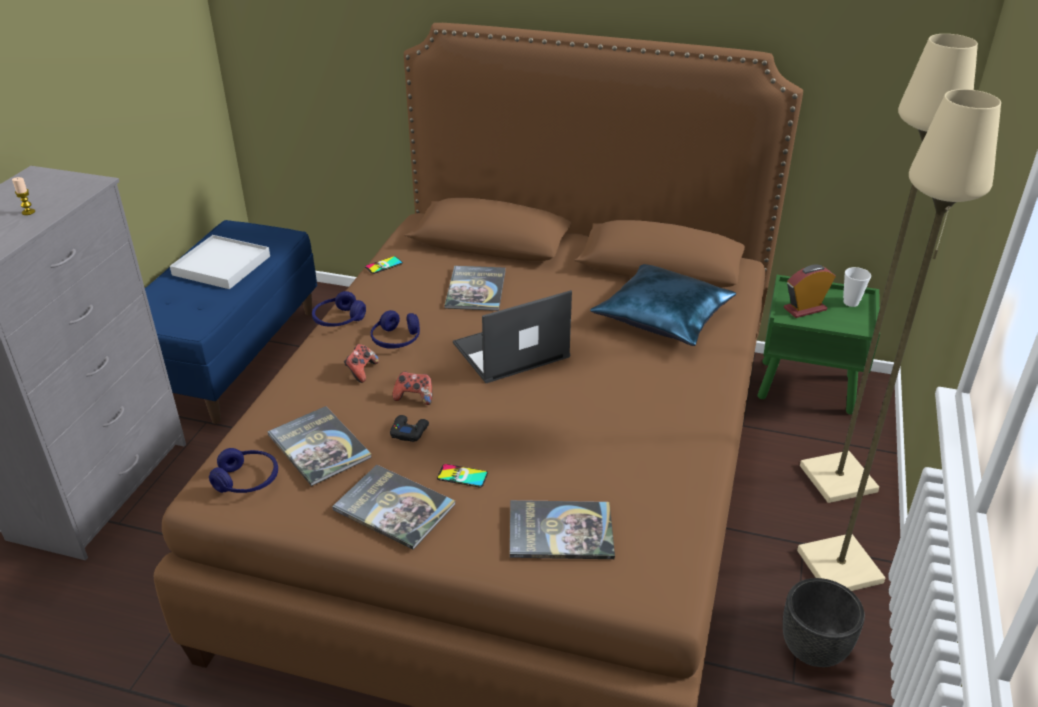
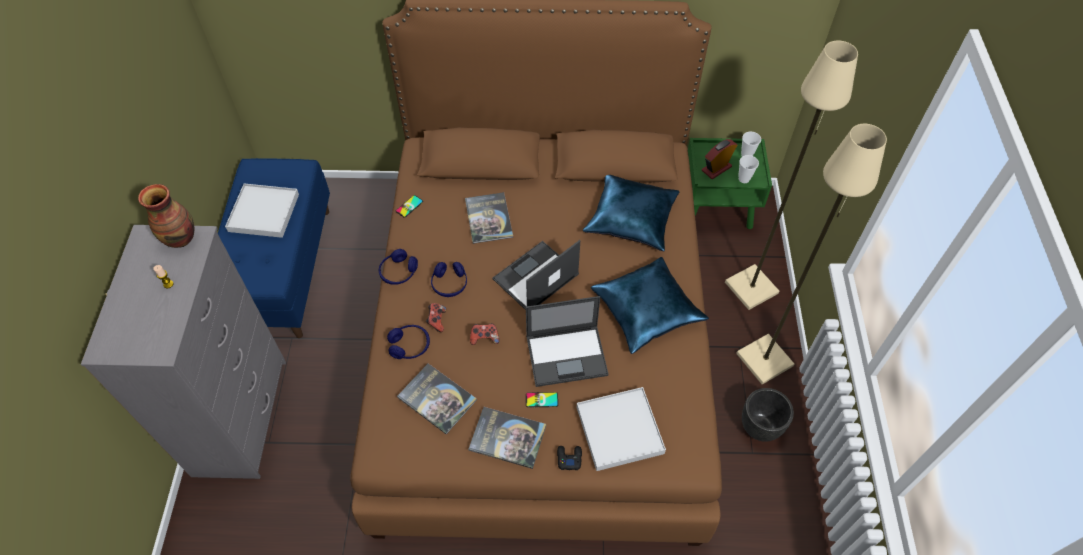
camera: 15 degrees left, 20 degrees up
blue headphones [209,448,278,493] -> blue headphones moved to [387,325,430,359]
black game controller [390,415,429,442] -> black game controller moved to [557,446,582,470]
book [510,500,615,559] -> white tray [577,387,666,471]
none -> vase [138,184,194,248]
none -> laptop [526,296,609,387]
none -> blue pillow [591,257,709,354]
none -> cup [738,155,759,183]

